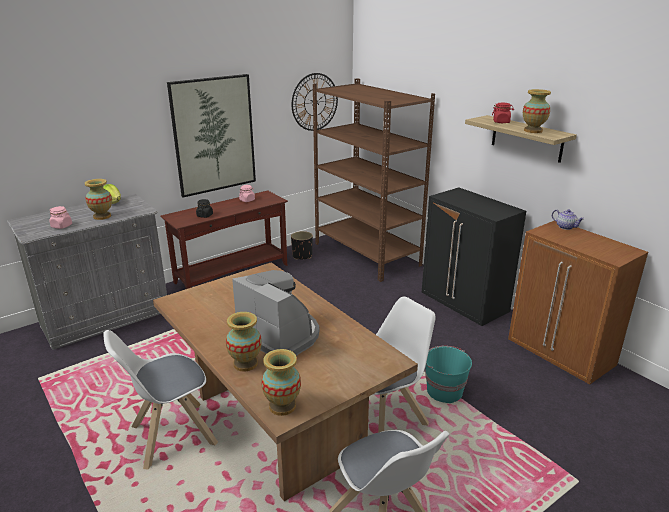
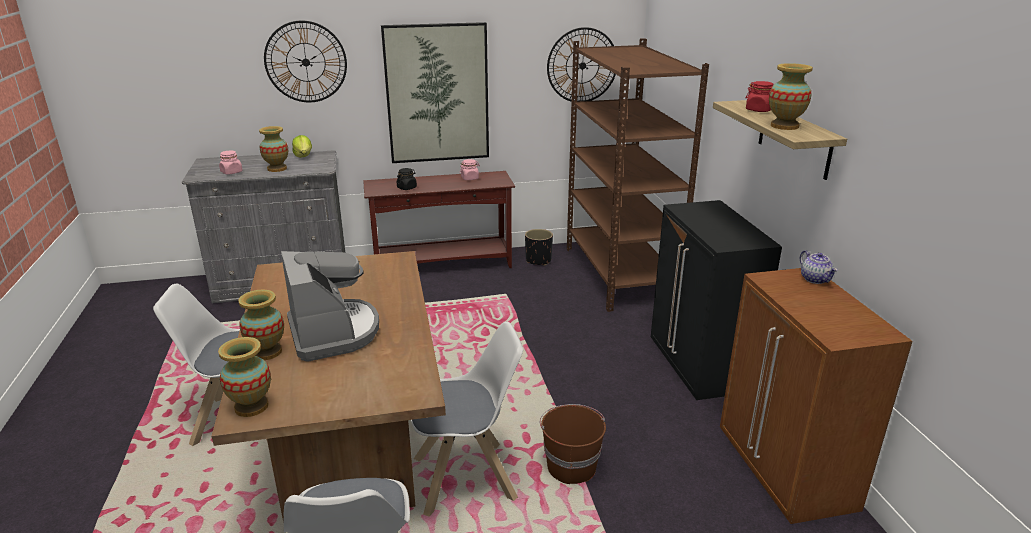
camera: 25 degrees right, 0 degrees up
turquoise bucket [425,346,472,403] -> brown bucket [540,404,606,484]
none -> wall clock [264,20,347,102]

